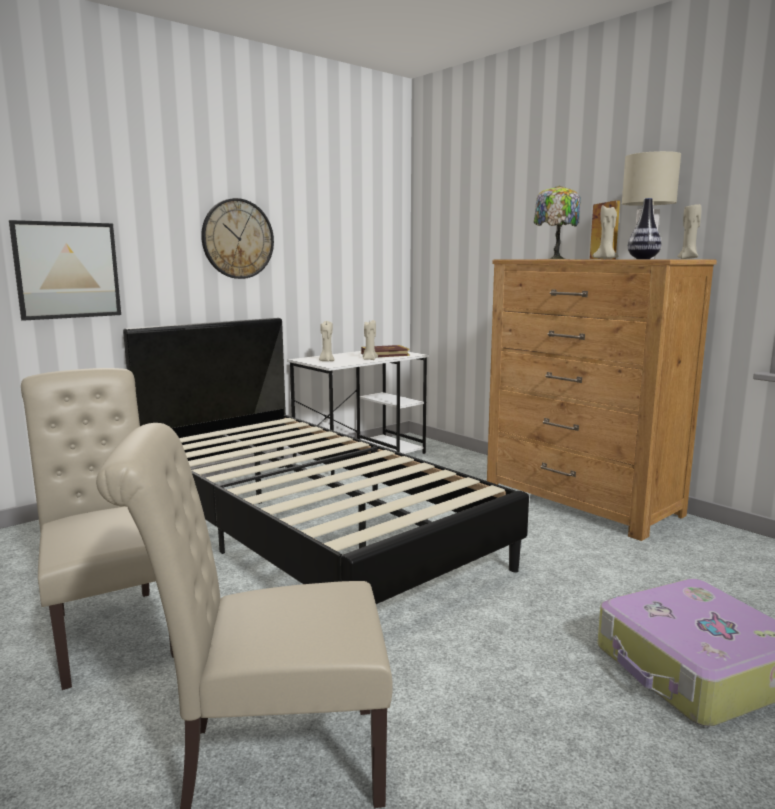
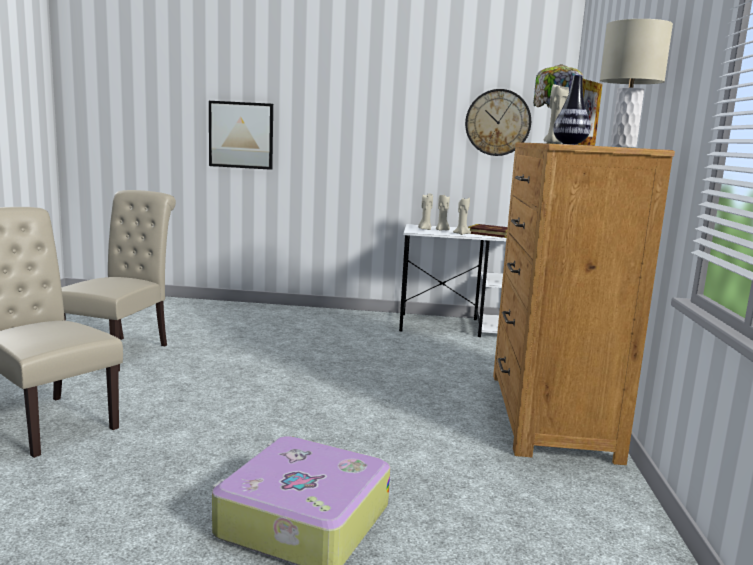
camera: 45 degrees right, 0 degrees up
black bed [123,318,529,604] -> none
wall clock [201,198,274,279] -> wall clock moved to [465,89,531,156]
beige candle [677,204,701,259] -> beige candle moved to [436,194,450,230]

